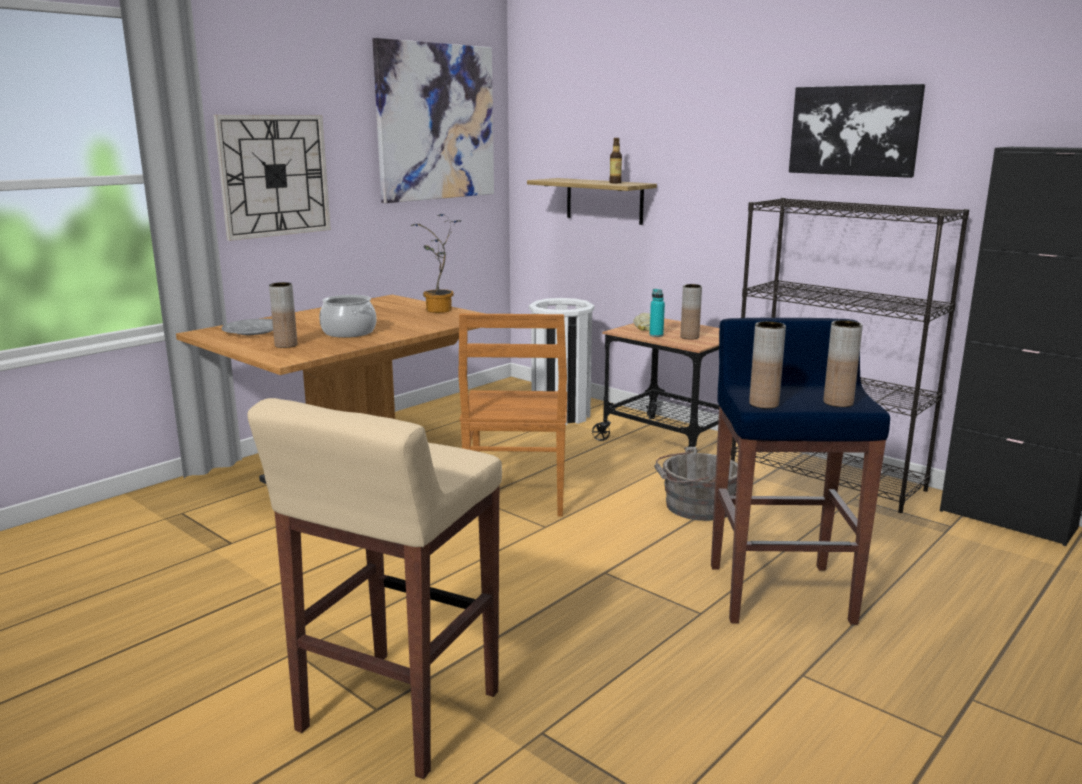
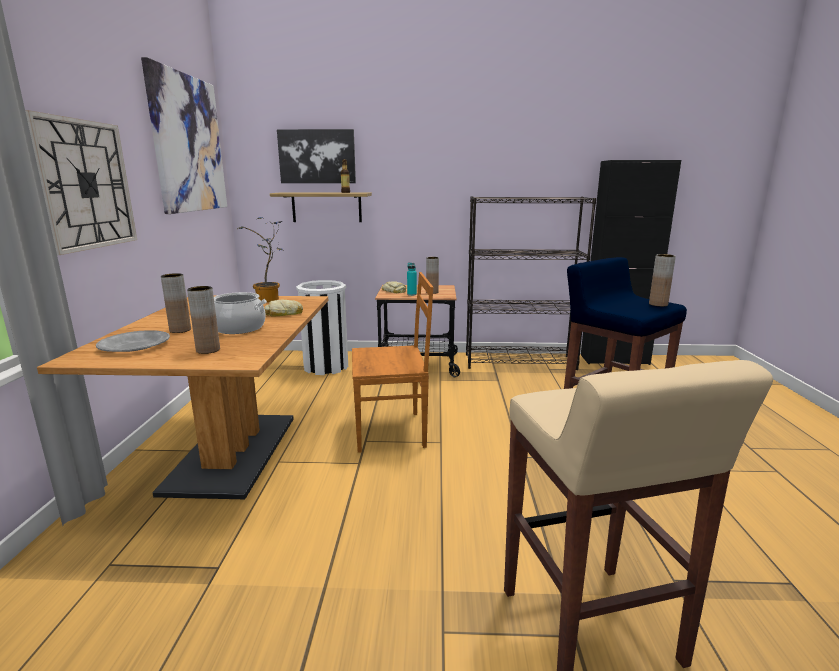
camera: 40 degrees left, 0 degrees up
brown chair [458,313,567,517] -> brown chair turned 60 degrees counterclockwise [352,272,434,453]
grey bucket [654,447,738,521] -> none
brown vase [749,321,786,409] -> brown vase moved to [161,273,191,333]
picture [789,84,925,178] -> picture moved to [277,129,356,183]
none -> bread [265,300,303,317]

